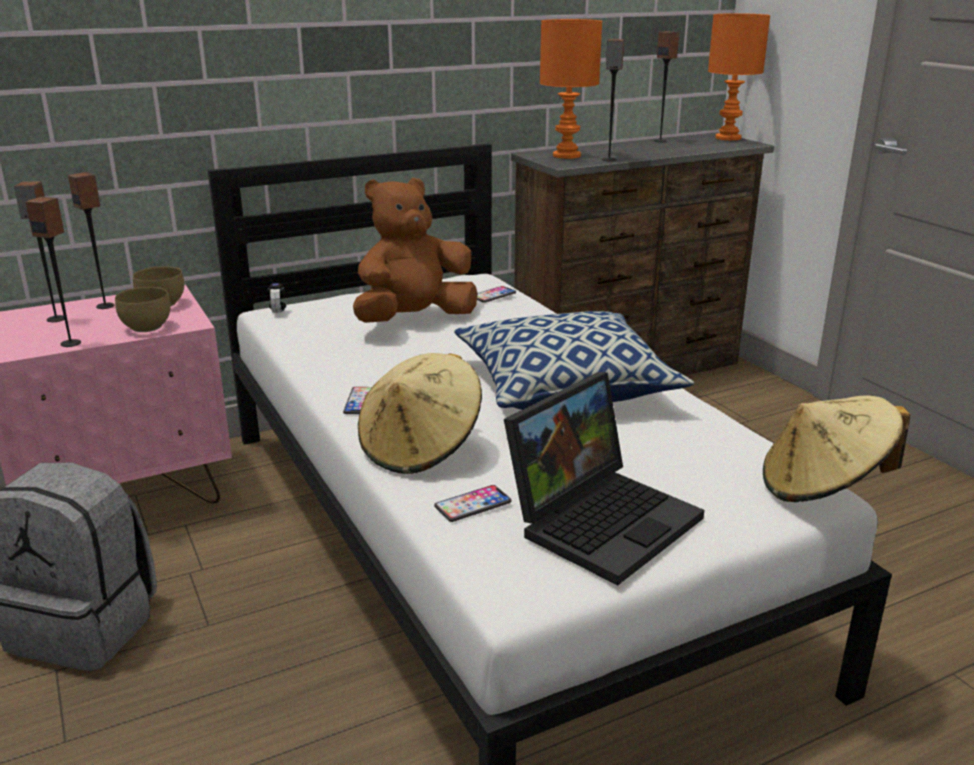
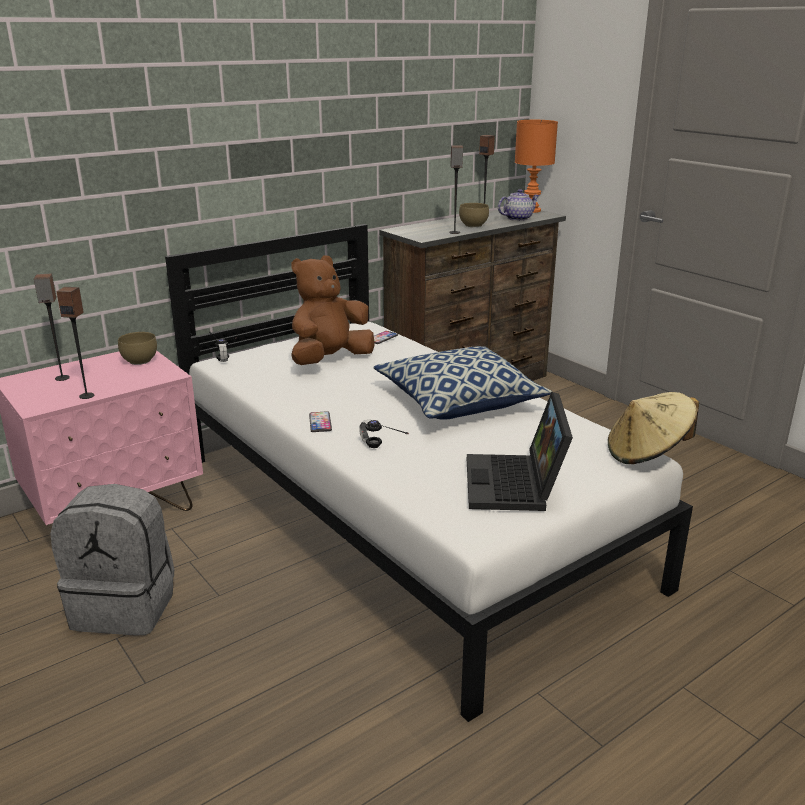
camera: 10 degrees left, 0 degrees up
speaker [68,172,114,309] -> none
brown bowl [115,287,171,332] -> brown bowl moved to [459,203,489,227]
beige hat [358,353,482,474] -> headphones [359,420,409,448]
phone [434,485,511,522] -> none
laptop [504,372,704,586] -> laptop turned 150 degrees clockwise [467,392,573,511]
orange table lamp [540,19,602,159] -> none
none -> teapot [498,189,540,221]

